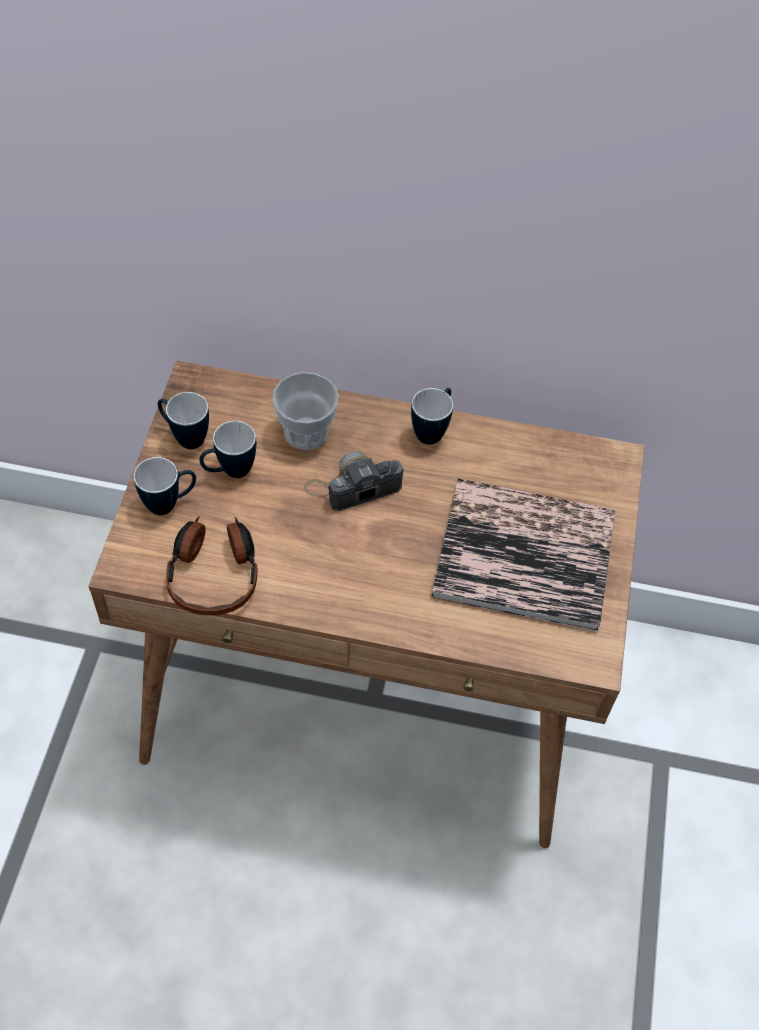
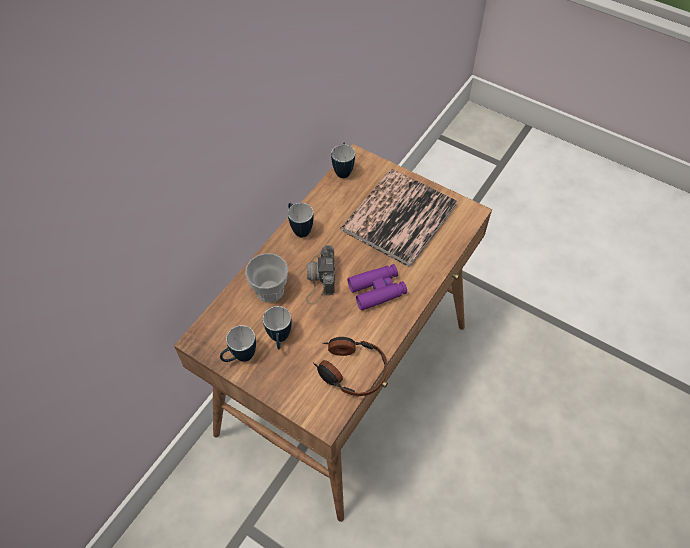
camera: 65 degrees left, 0 degrees up
mug [134,457,196,515] -> mug moved to [331,143,355,178]
none -> purple binoculars [347,264,407,311]

